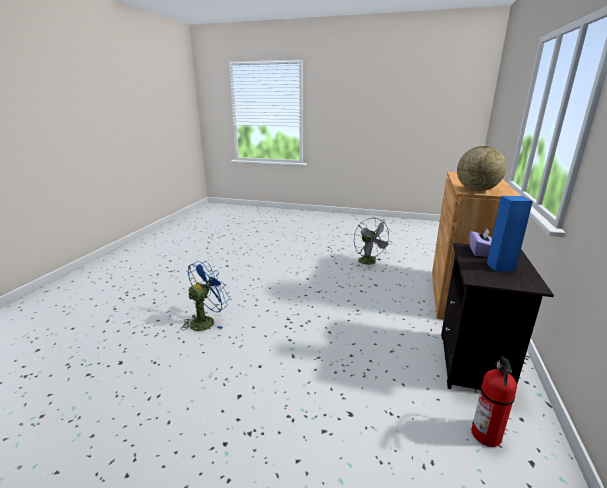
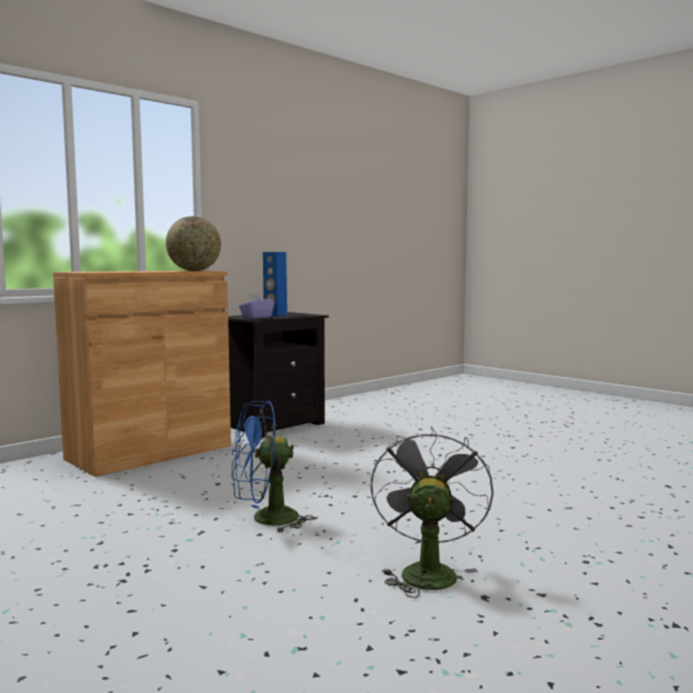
camera: 150 degrees left, 15 degrees down
blue fan [183,261,230,331] -> blue fan moved to [232,401,314,533]
grey fan [354,218,392,266] -> grey fan moved to [371,426,494,598]
fire extinguisher [471,356,517,447] -> none

